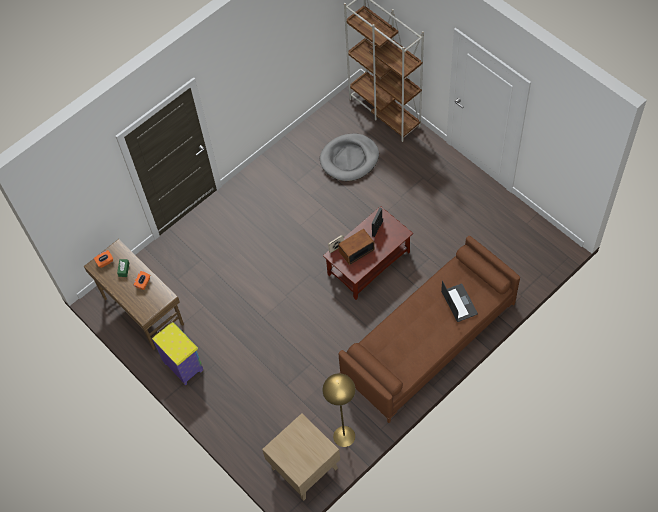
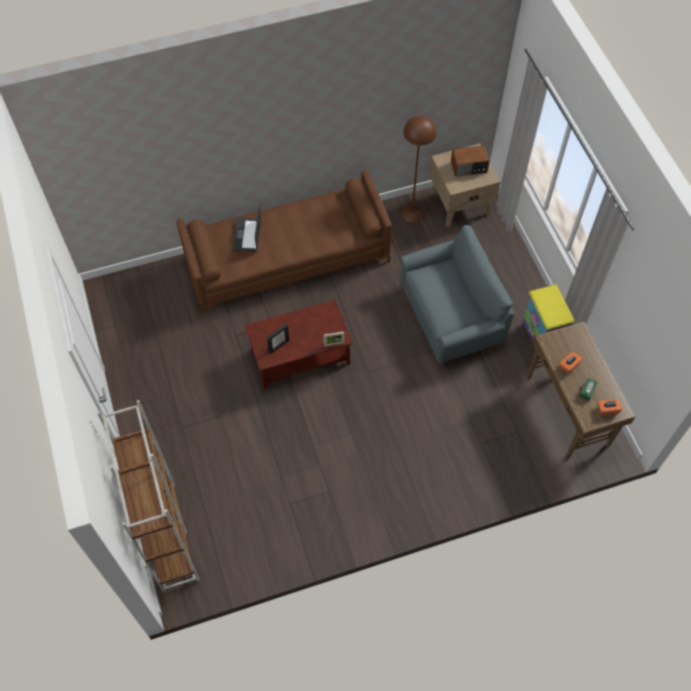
camera: 160 degrees left, 0 degrees up
grey dog bed [320,133,379,181] -> none
yellow floor lamp [322,373,356,447] -> brown floor lamp [401,116,436,223]
radio [338,229,375,265] -> radio moved to [451,146,490,177]
none -> grey armchair [400,225,514,363]

